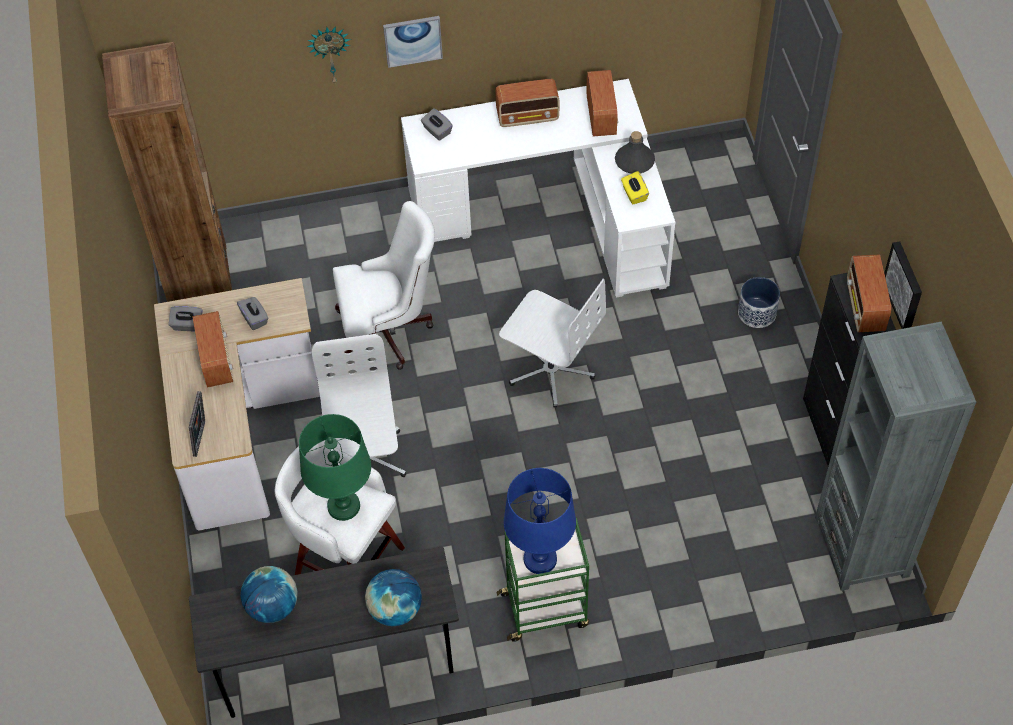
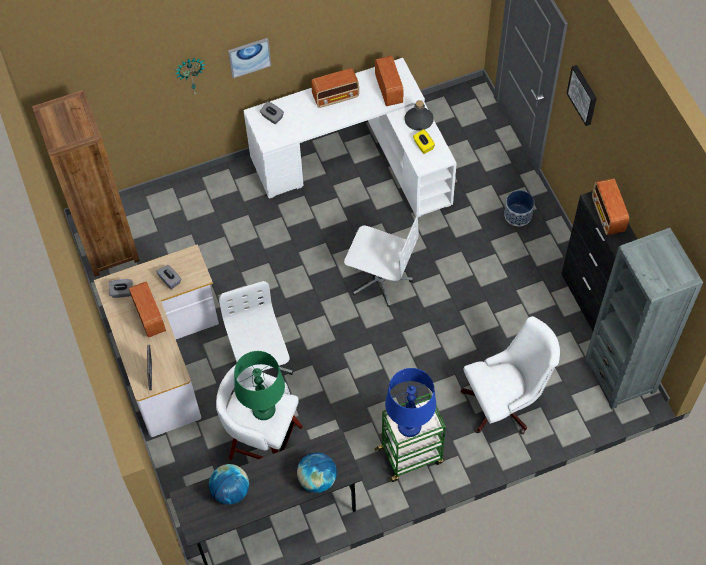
camera: 10 degrees left, 5 degrees up
white office chair [333,201,435,370] -> white office chair moved to [461,316,560,434]
picture [884,241,922,329] -> picture moved to [566,65,597,126]

